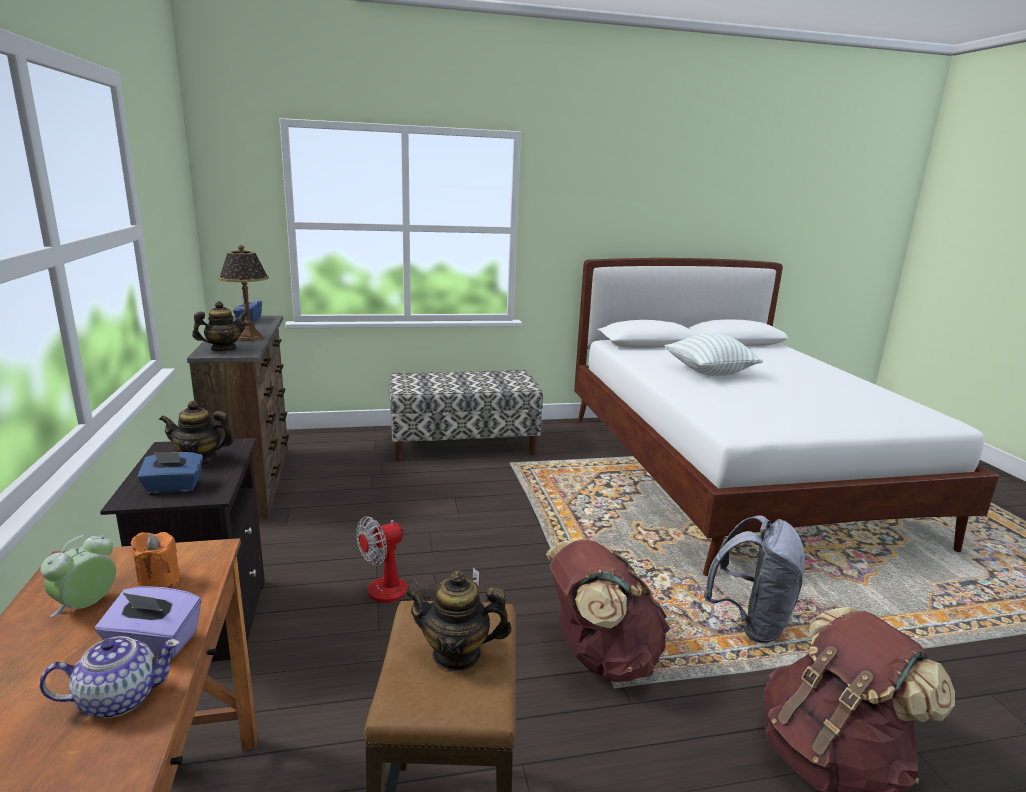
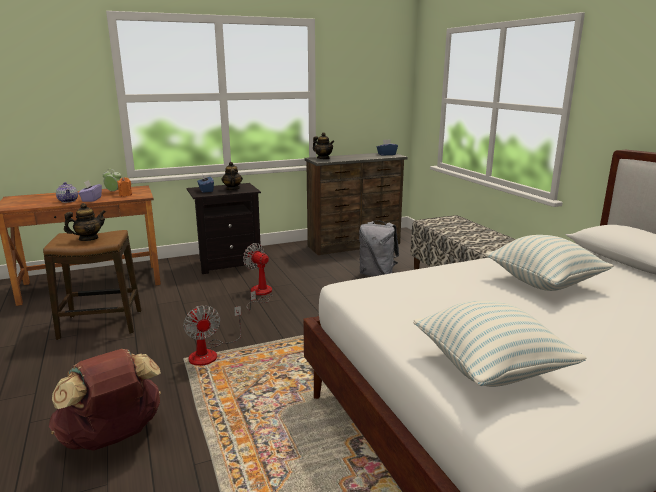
camera: 80 degrees right, 0 degrees up
table lamp [218,245,269,341] -> none
teapot [405,571,512,671] -> teapot turned 60 degrees clockwise [64,203,106,241]
brown backpack [546,540,670,682] -> fan [183,306,241,366]
grey backpack [704,515,807,643] -> grey backpack moved to [359,220,399,276]
none -> pillow [413,300,587,387]

